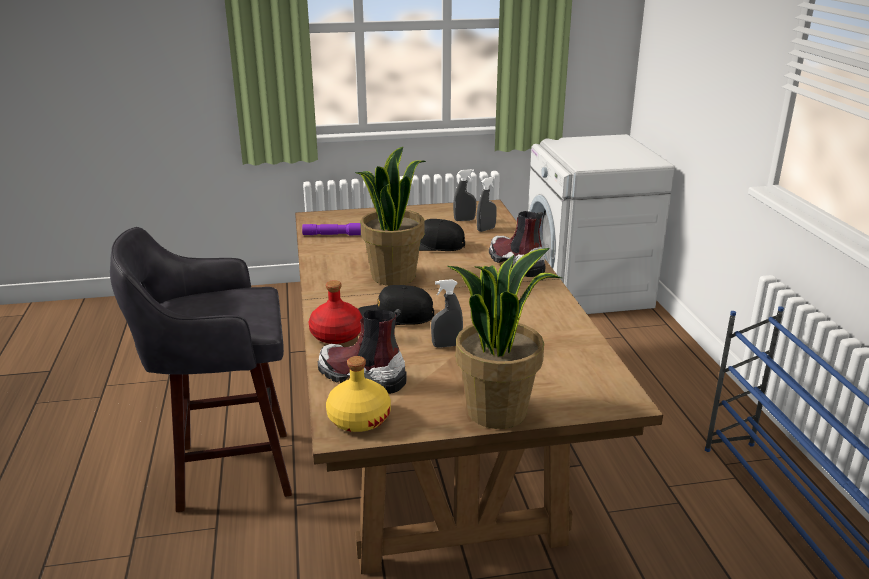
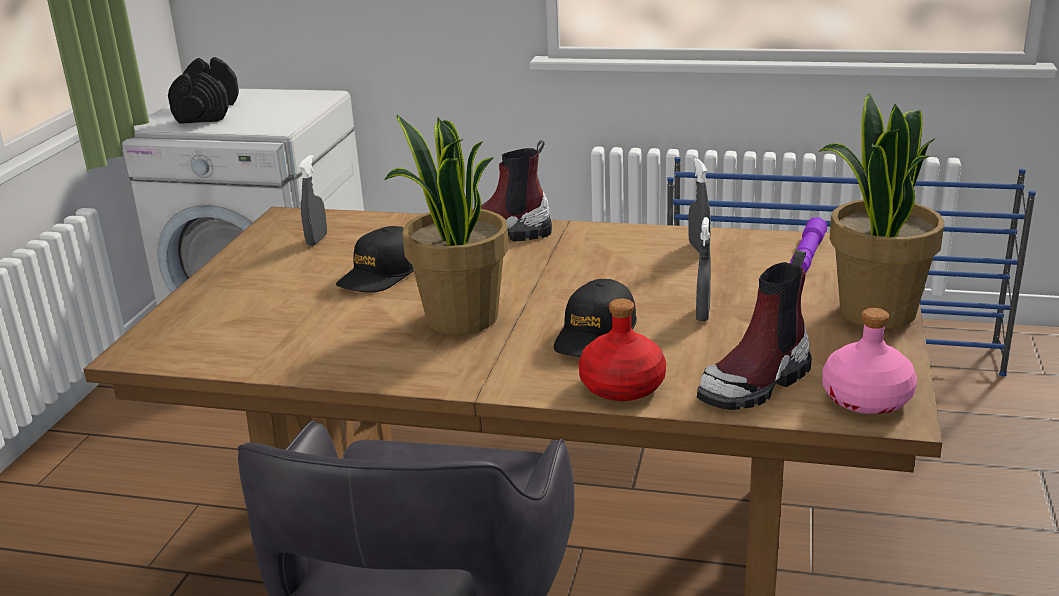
camera: 65 degrees left, 0 degrees up
purple flashlight [302,223,361,235] -> purple flashlight moved to [790,217,827,274]
yellow bottle [326,356,391,432] -> pink bottle [822,308,917,414]
grey spray bottle [477,176,497,232] -> grey spray bottle moved to [688,158,711,253]
none -> black dumbbell [168,57,239,124]

